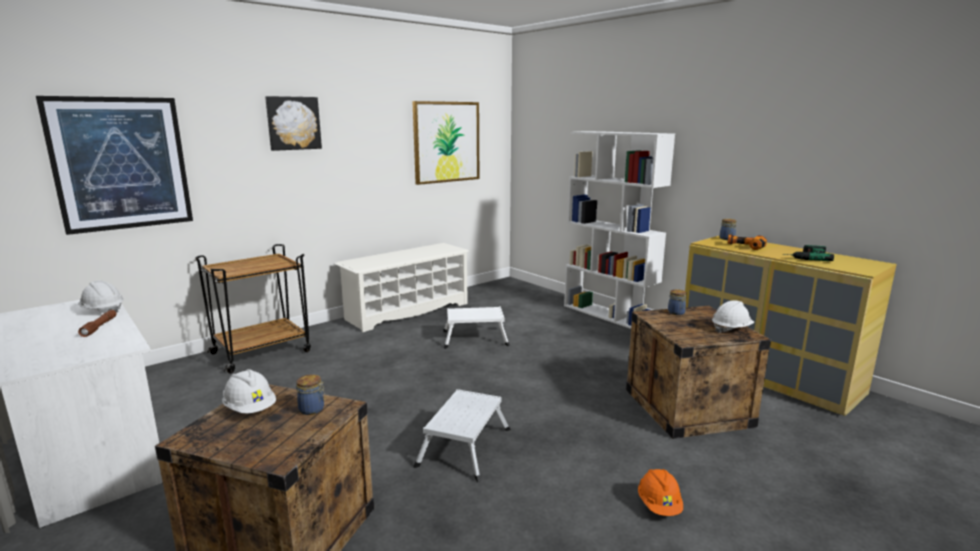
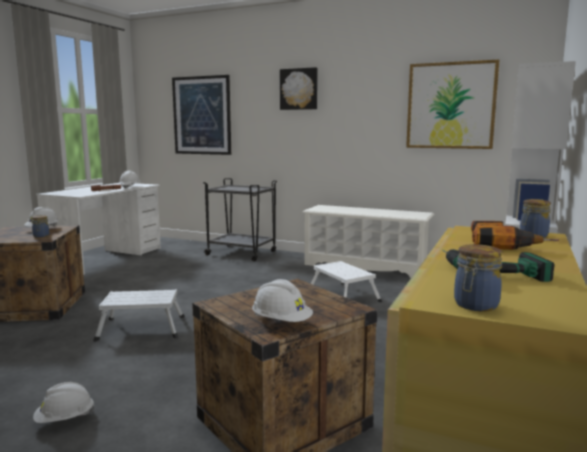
camera: 65 degrees right, 5 degrees down
brown cart [195,244,311,373] -> grey cart [203,178,277,261]
orange hard hat [638,469,683,516] -> white hard hat [33,382,95,423]
jar [668,289,687,315] -> jar moved to [454,244,502,311]

